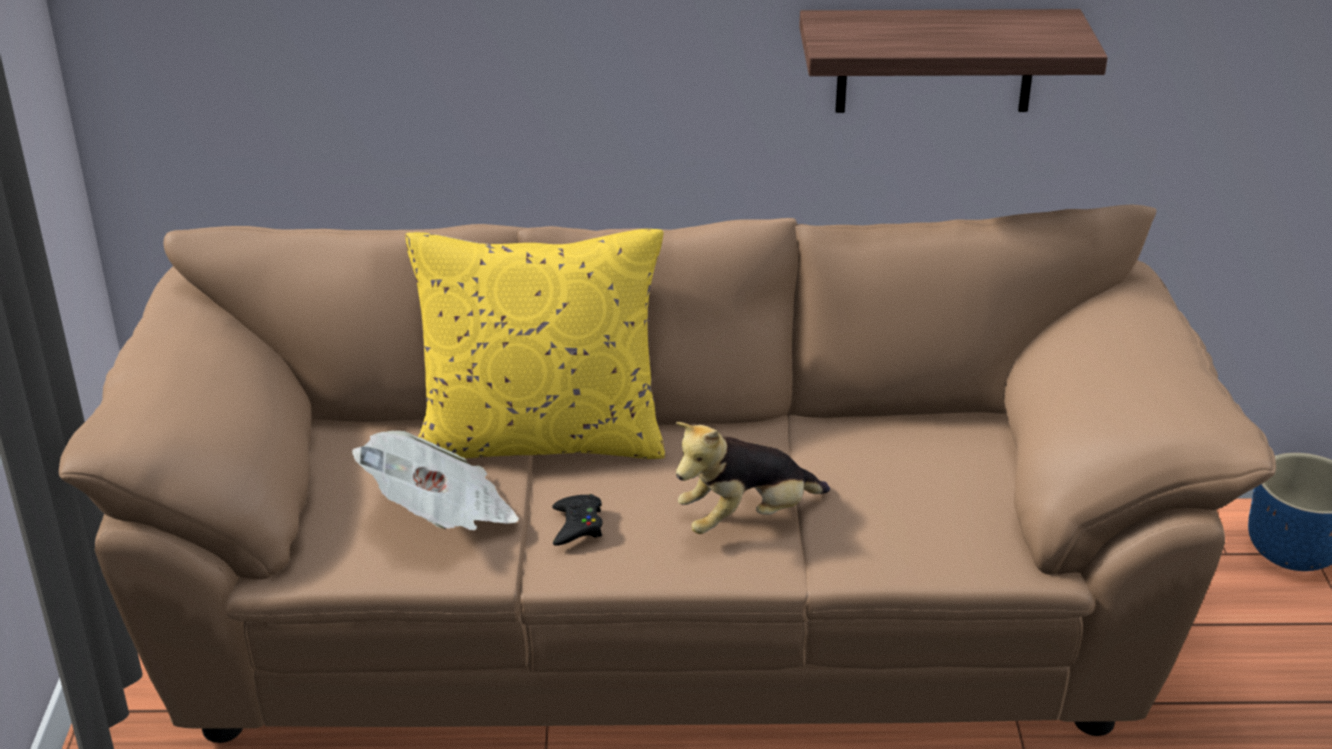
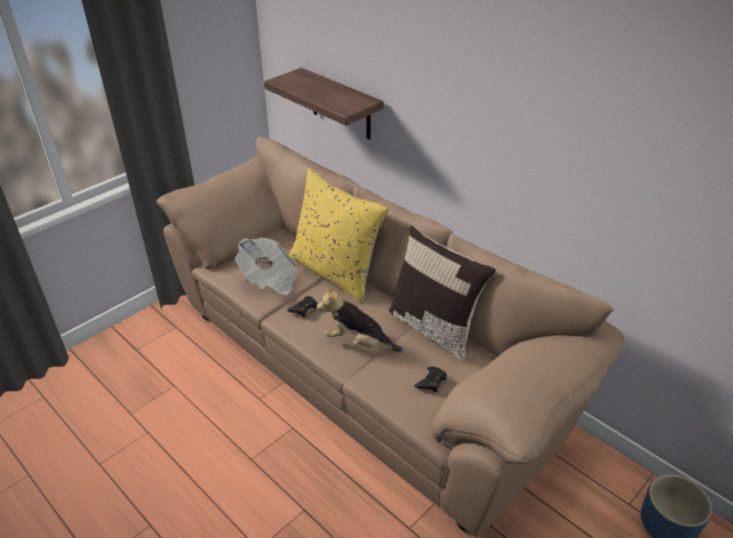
camera: 45 degrees right, 5 degrees up
shelf [799,9,1108,113] -> shelf moved to [264,68,383,140]
none -> pillow [389,225,496,362]
none -> black game controller [414,366,447,392]

